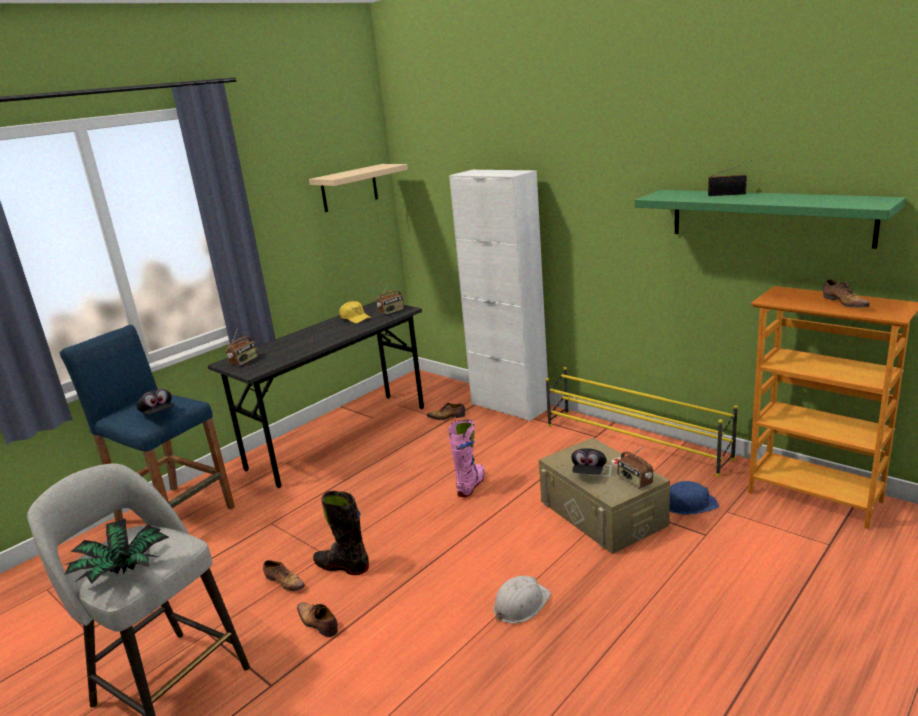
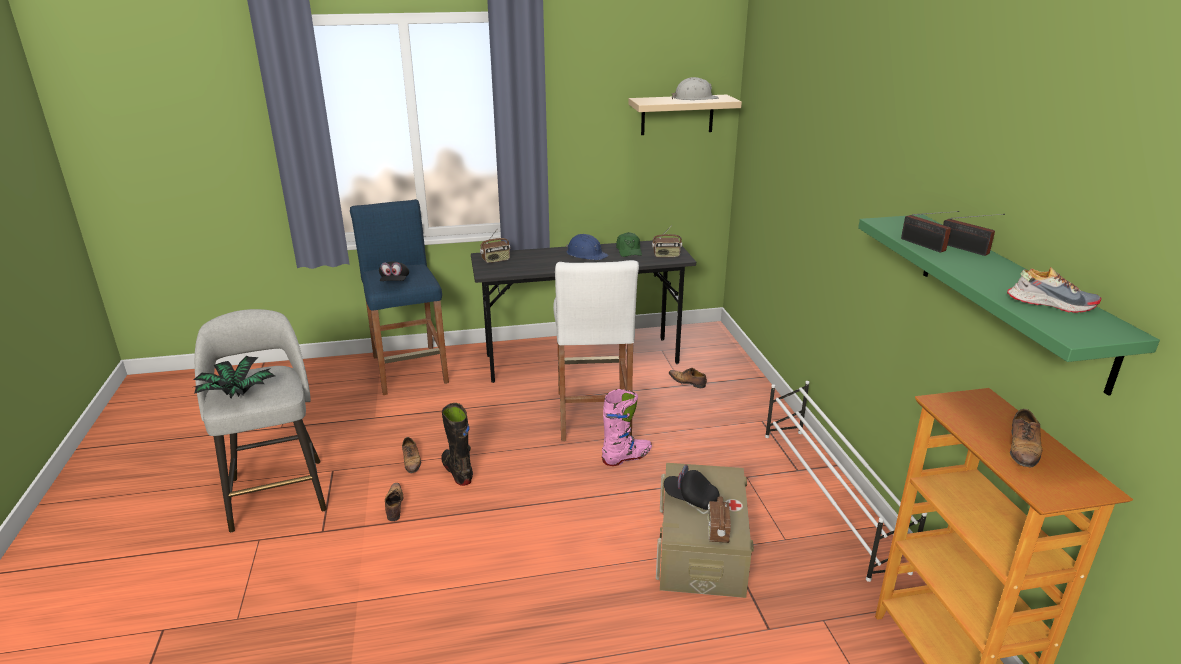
camera: 35 degrees right, 5 degrees up
yellow cap [339,301,372,323] -> green cap [616,232,642,257]
white cabinet [449,170,548,422] -> none
white hard hat [493,576,551,623] -> white hard hat moved to [672,77,719,100]
yellow shoe rack [546,367,738,477] -> white shoe rack [765,381,927,582]
black cap [571,448,607,474] -> black cap turned 60 degrees clockwise [664,465,720,510]
blue hard hat [670,481,719,515] -> blue hard hat moved to [566,234,609,260]
none -> white stool [553,260,639,441]
none -> radio [901,211,959,253]
none -> shoe [1007,267,1102,313]

